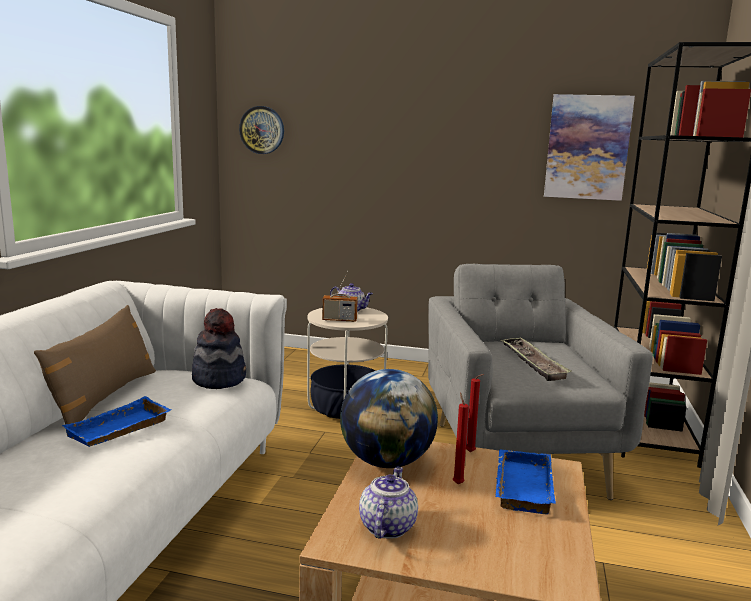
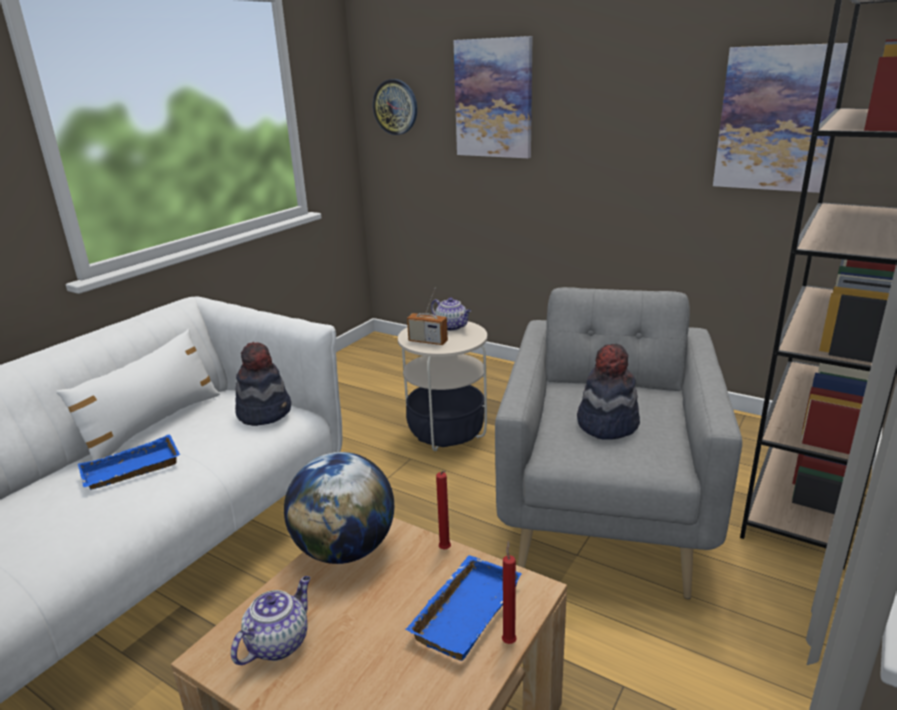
camera: 20 degrees right, 10 degrees up
brown pillow [34,305,156,425] -> white pillow [56,329,220,461]
red candle [453,392,469,484] -> red candle moved to [502,540,517,644]
tray [501,337,572,381] -> hat [577,344,640,439]
none -> picture [453,36,532,158]

